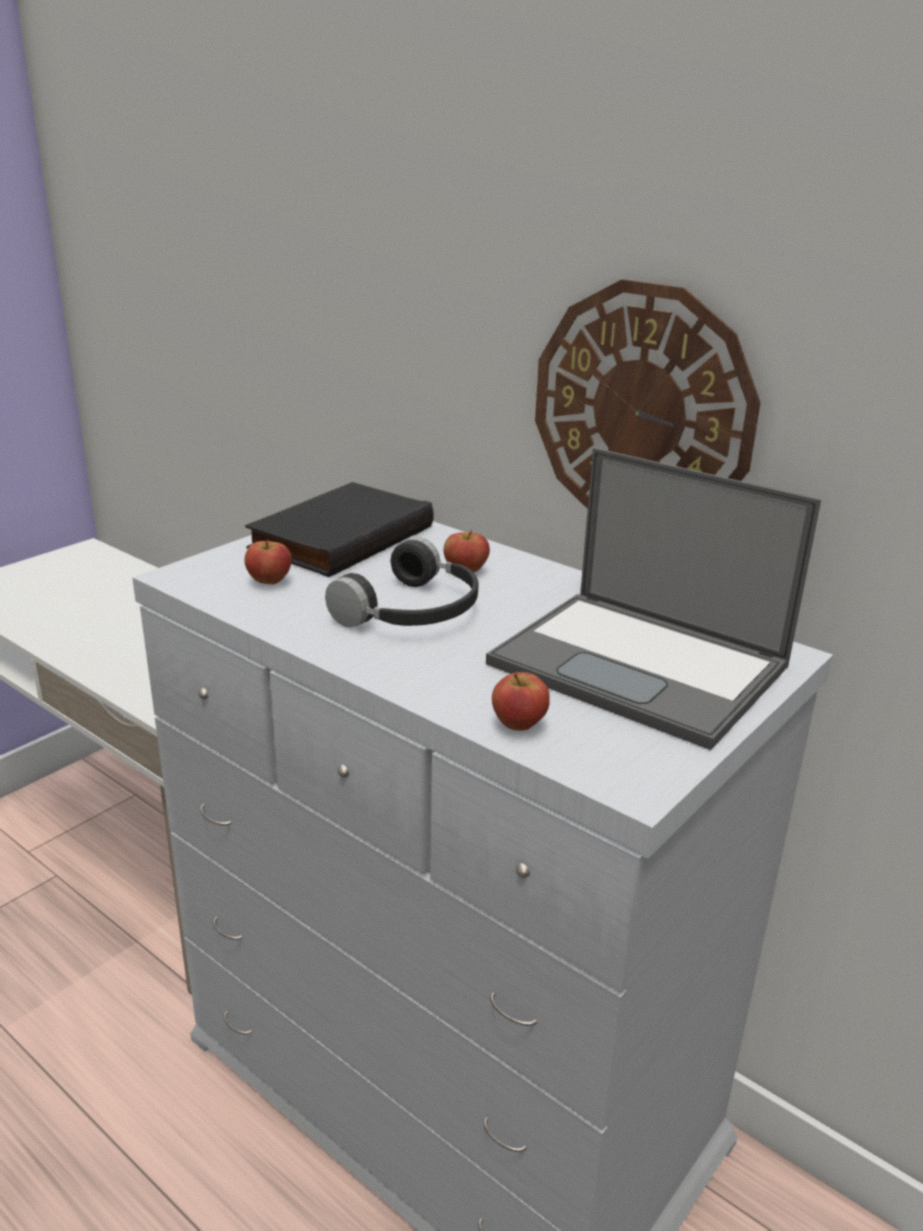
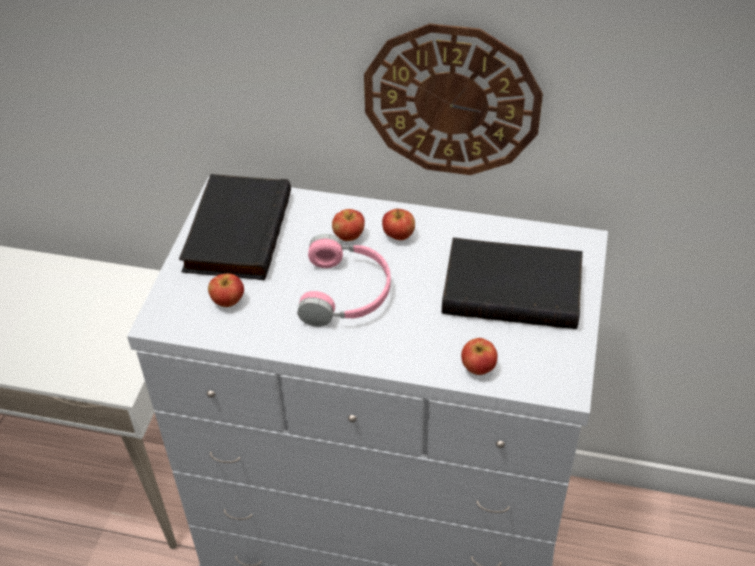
camera: 25 degrees left, 20 degrees up
black headphones [325,537,479,628] -> pink headphones [297,234,391,327]
laptop [486,448,821,750] -> black book [442,237,583,329]
none -> apple [382,208,415,240]

